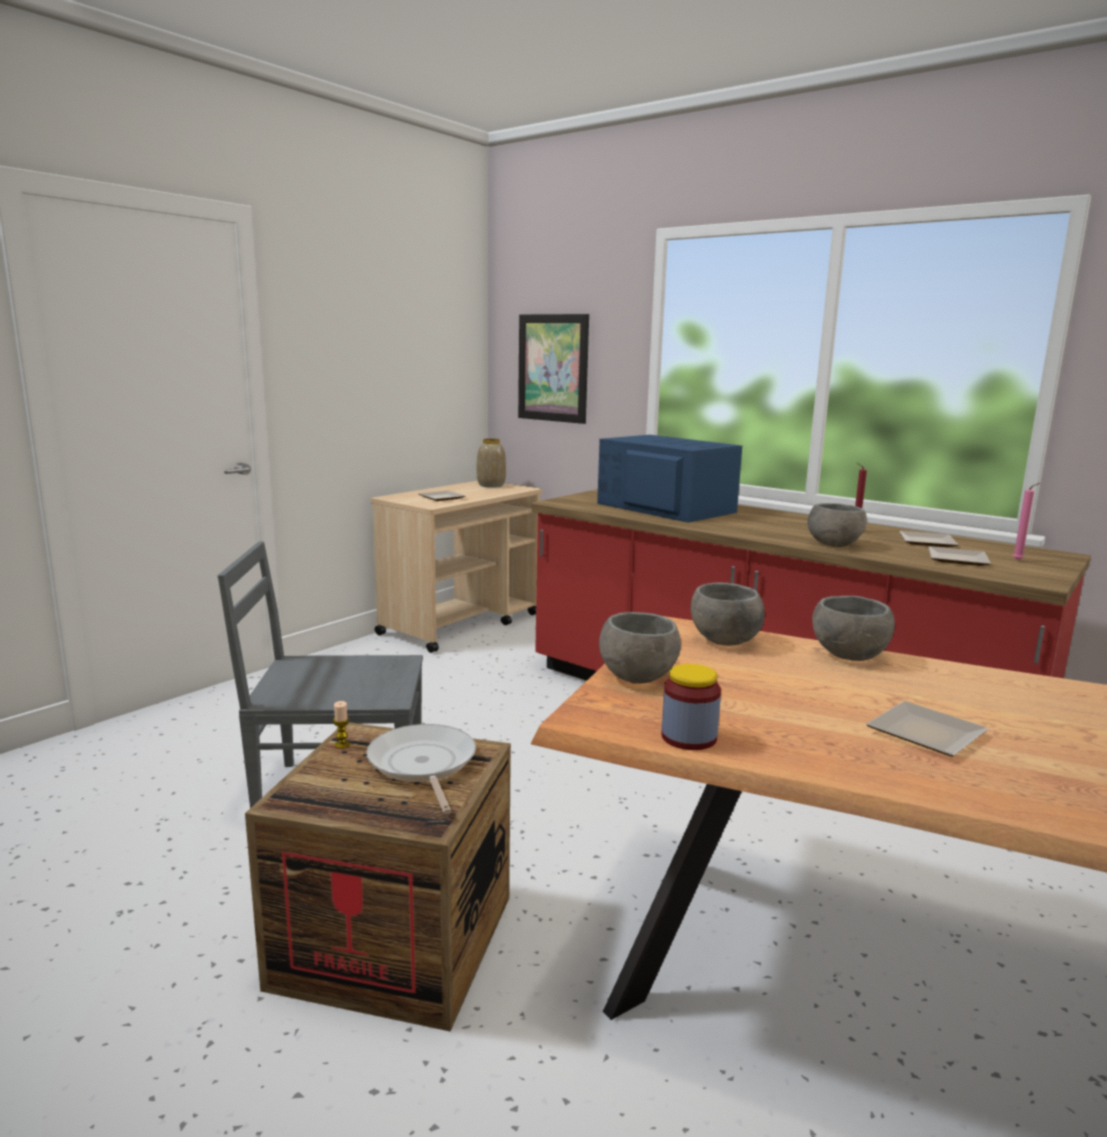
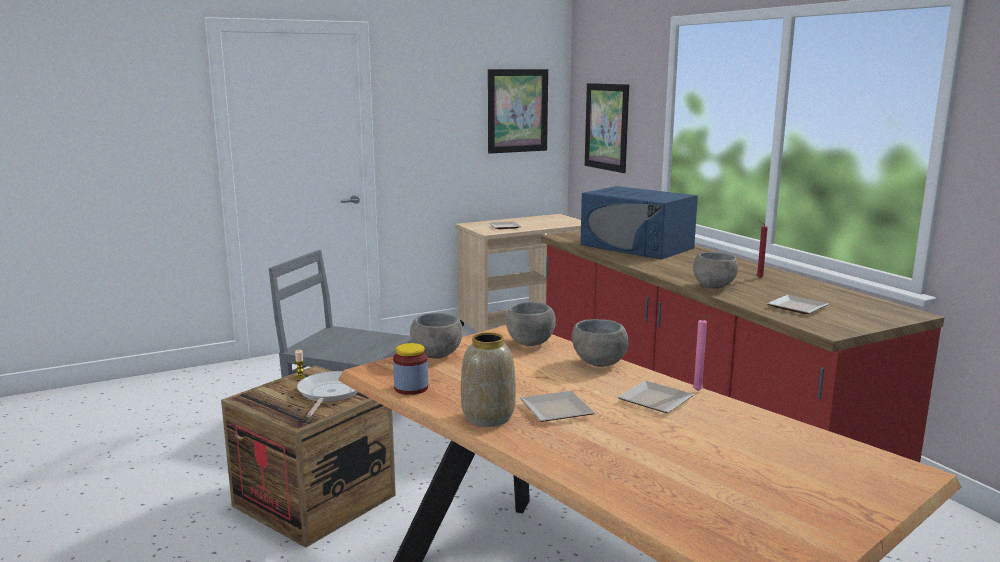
camera: 25 degrees right, 0 degrees up
vase [477,438,506,487] -> vase moved to [461,332,516,427]
blue microwave [597,435,742,523] -> blue microwave turned 150 degrees clockwise [580,186,698,259]
plate [899,531,958,547] -> plate moved to [617,381,694,413]
pink candle [1013,483,1040,561] -> pink candle moved to [693,314,712,391]
none -> picture [488,69,548,154]

